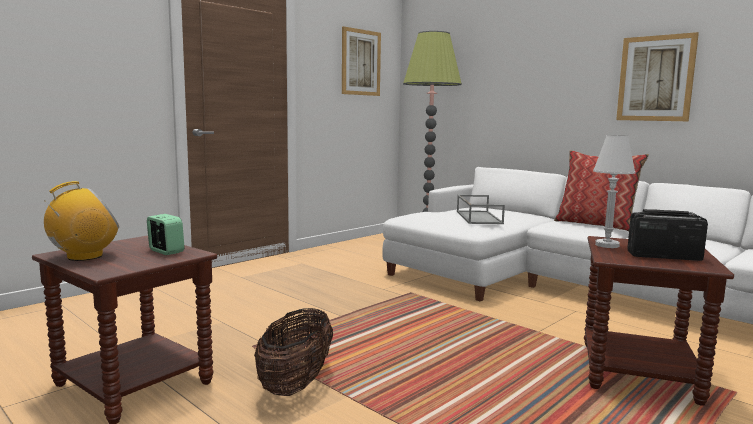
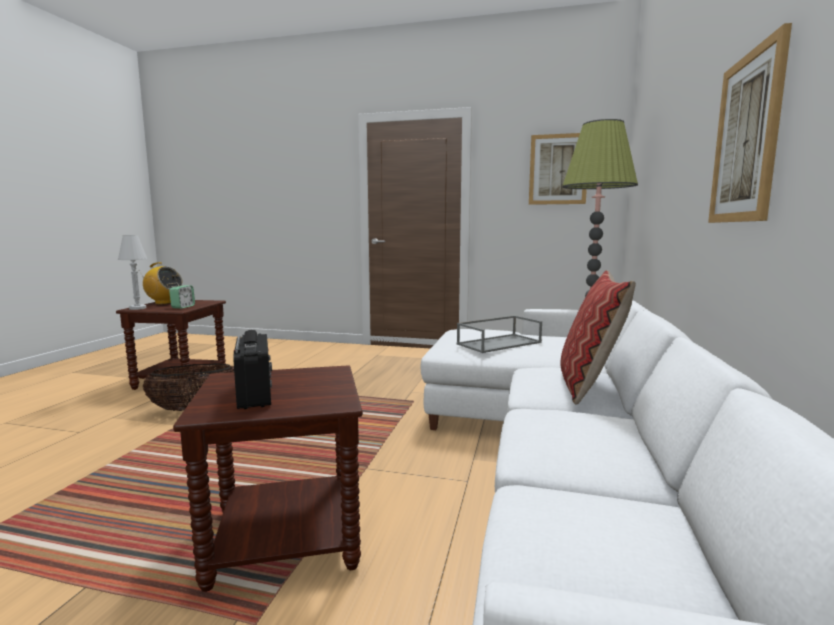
camera: 60 degrees right, 0 degrees up
white table lamp [593,135,635,248] -> white table lamp moved to [118,235,148,310]

